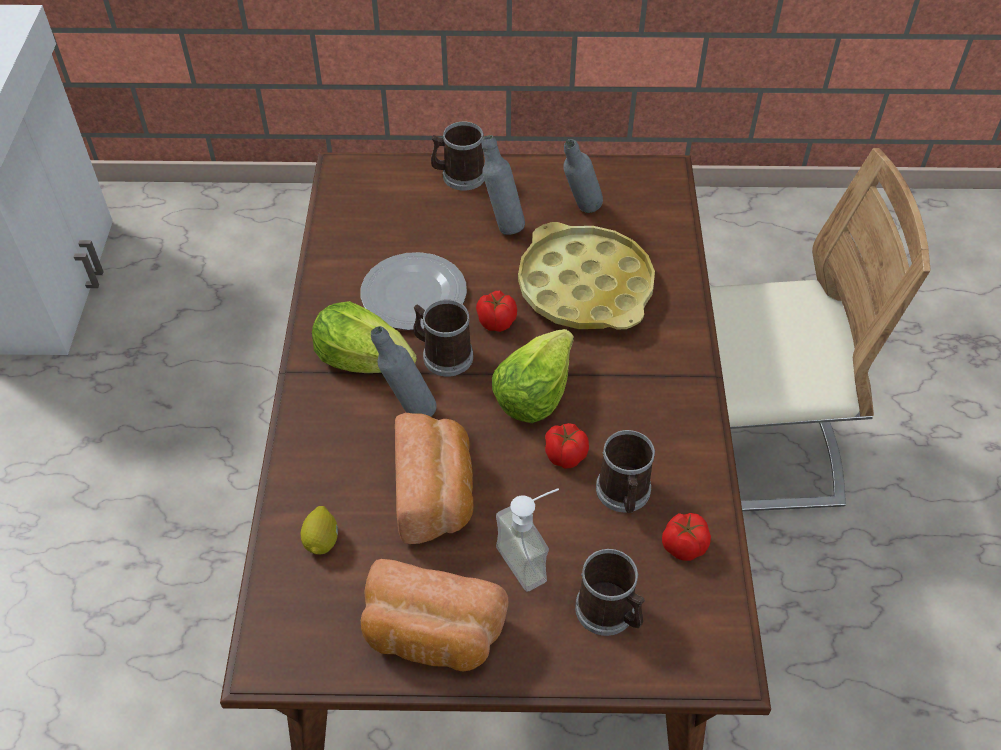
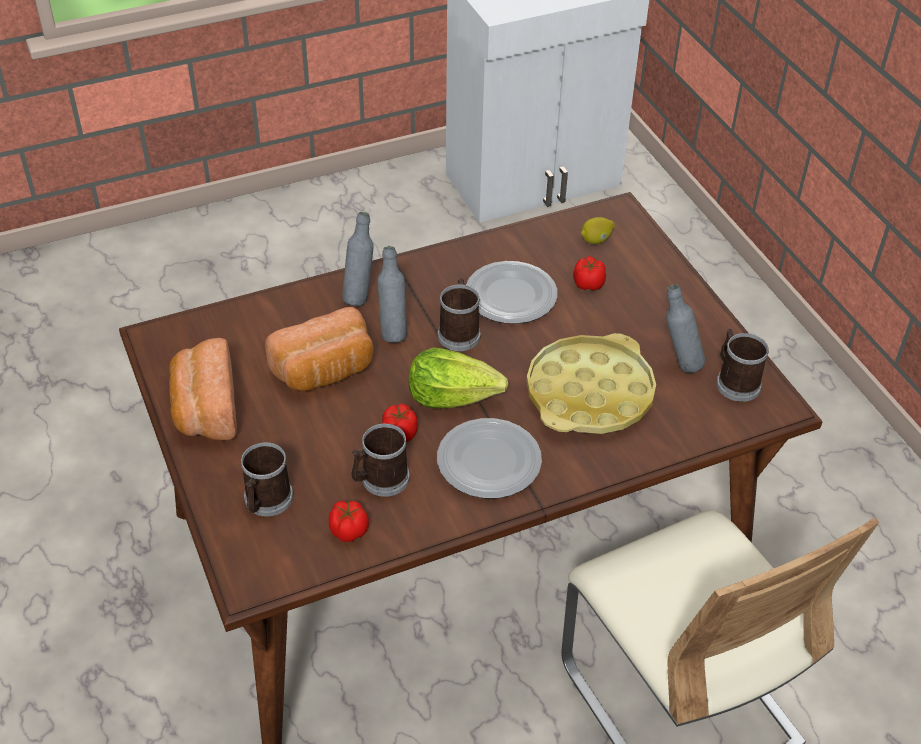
camera: 65 degrees right, 5 degrees down
lemon [301,506,338,555] -> lemon moved to [581,217,615,244]
lettuce [312,301,417,373] -> none
mug [431,122,484,191] -> mug moved to [716,329,769,402]
tomato [476,291,517,332] -> tomato moved to [573,256,606,290]
grey bottle [481,135,525,235] -> grey bottle moved to [342,212,374,306]
soap dispenser [496,488,559,592] -> none
none -> plate [437,418,542,499]

